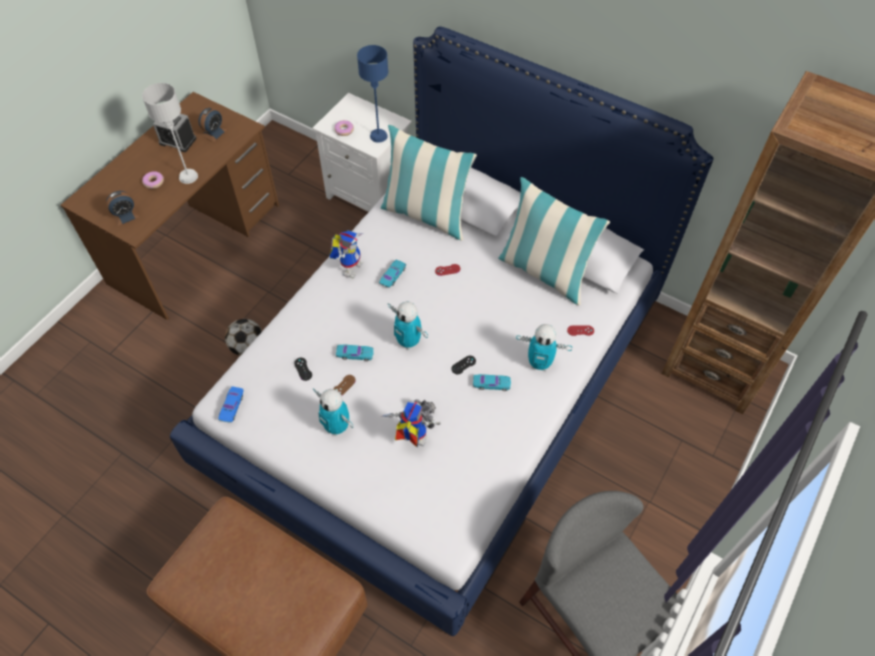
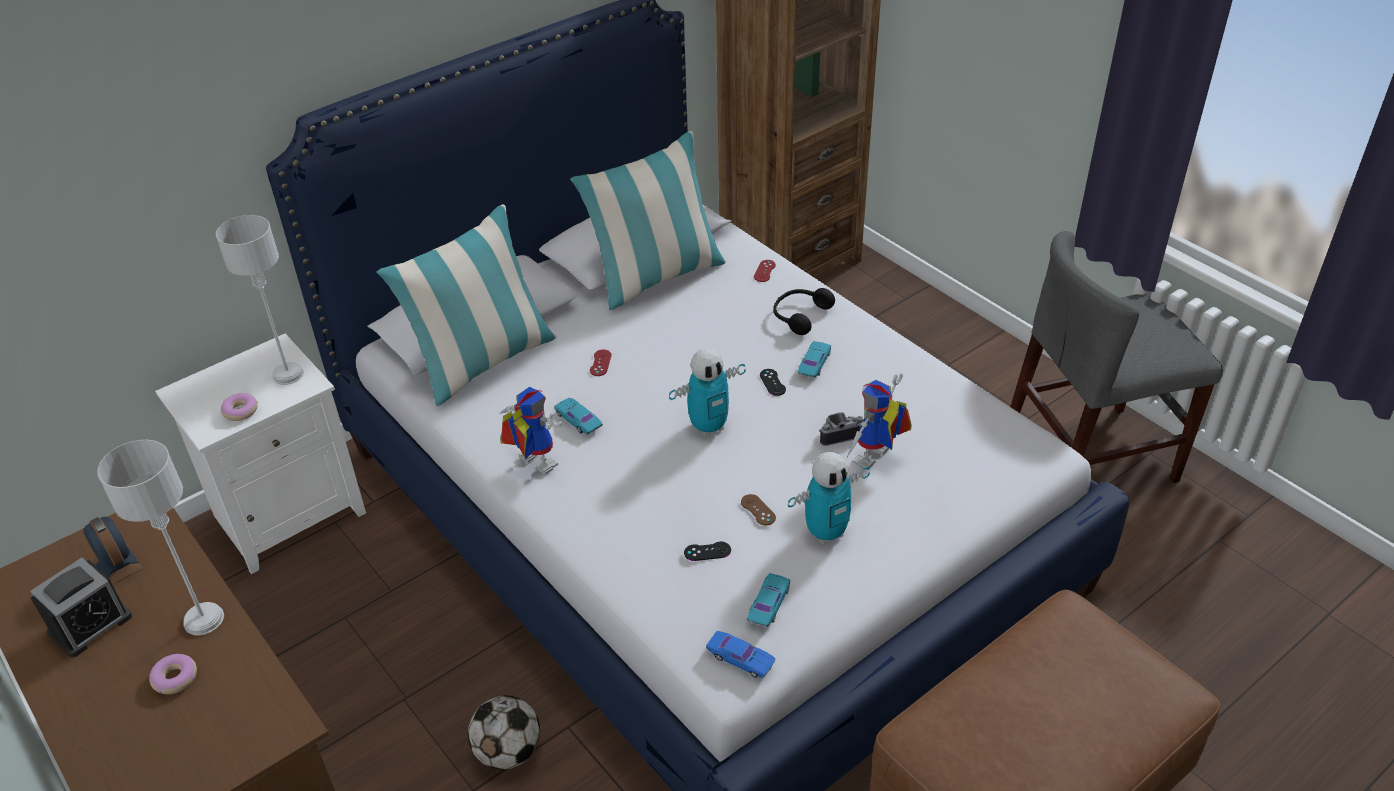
camera: 70 degrees left, 15 degrees down
alarm clock [106,191,139,226] -> none
turquoise toy car [336,345,374,361] -> turquoise toy car moved to [747,573,790,627]
blue table lamp [357,45,388,143] -> grey table lamp [216,215,304,385]
toy robot [516,324,572,371] -> black headphones [773,288,835,335]

